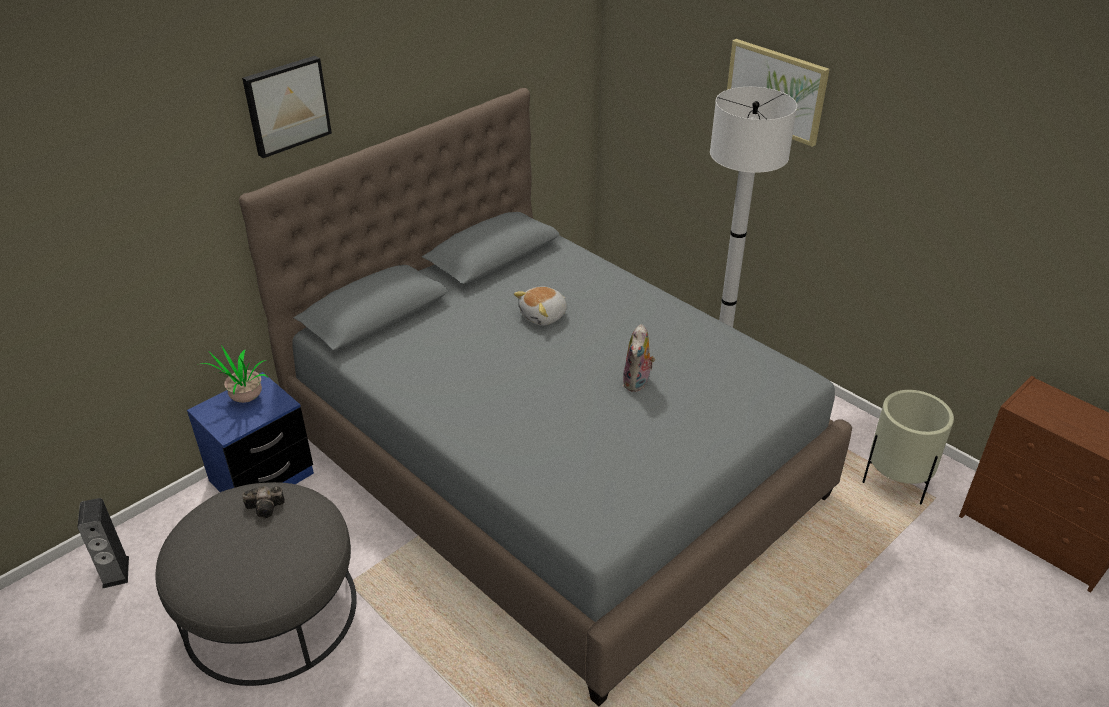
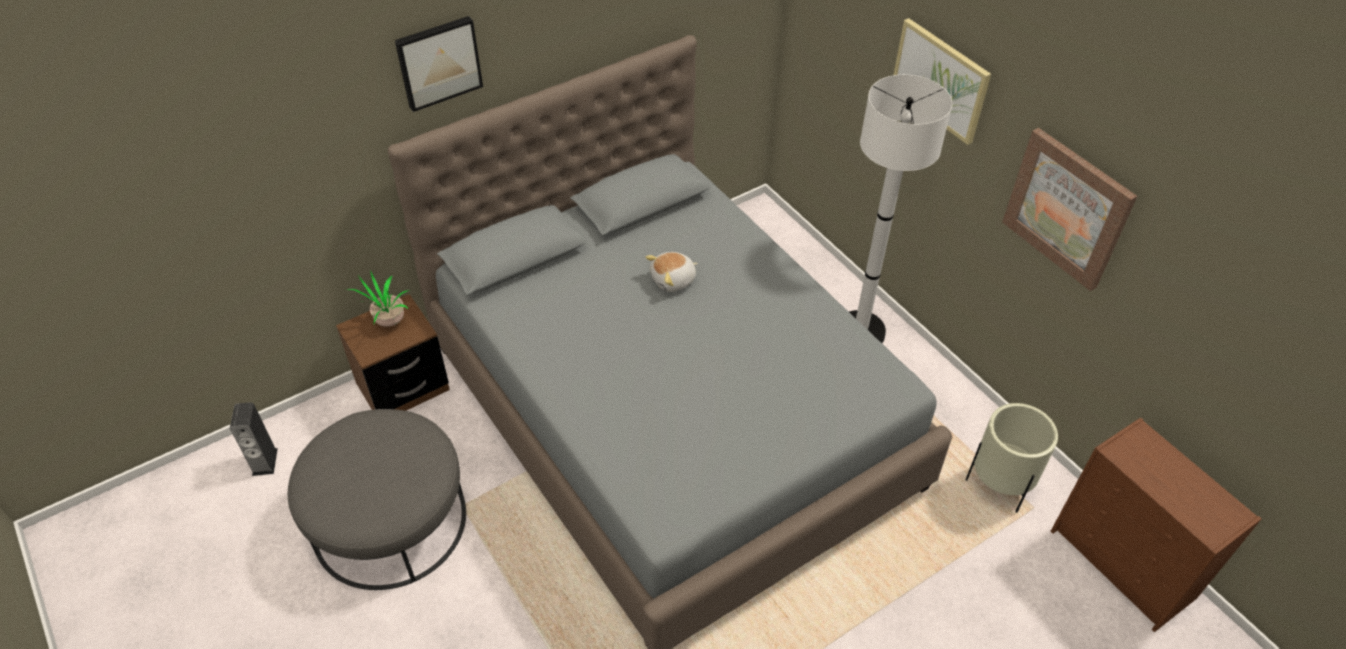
camera: 10 degrees right, 10 degrees up
blue nightstand [187,372,314,492] -> brown nightstand [336,294,450,411]
camera [242,486,285,518] -> none
plush toy [623,324,655,392] -> none
none -> picture [1002,128,1137,291]

